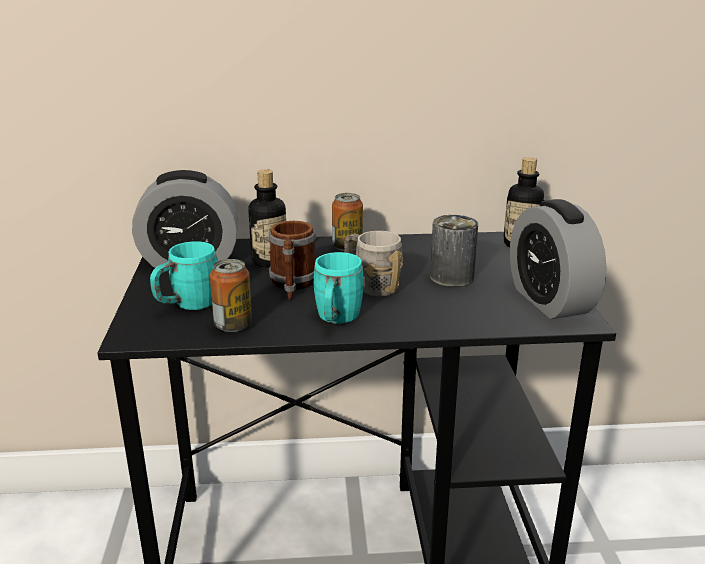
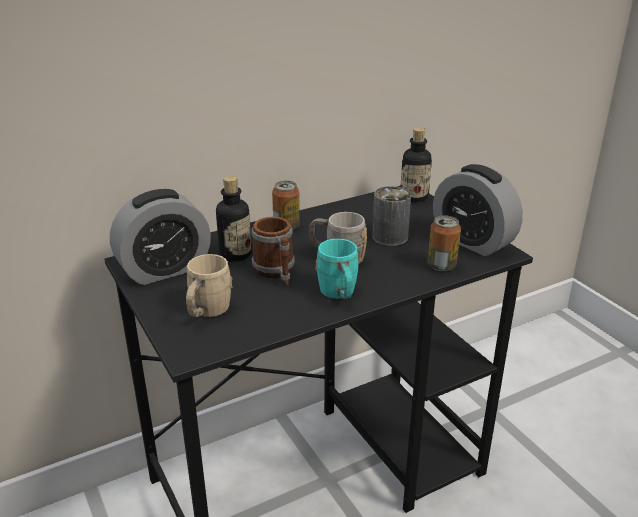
camera: 25 degrees left, 5 degrees up
turquoise mug [150,241,218,310] -> beige mug [186,254,232,317]
can [210,259,252,332] -> can moved to [427,215,461,271]

